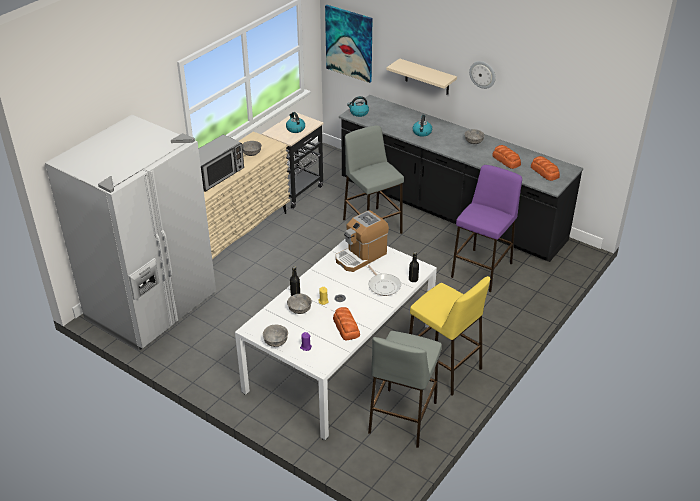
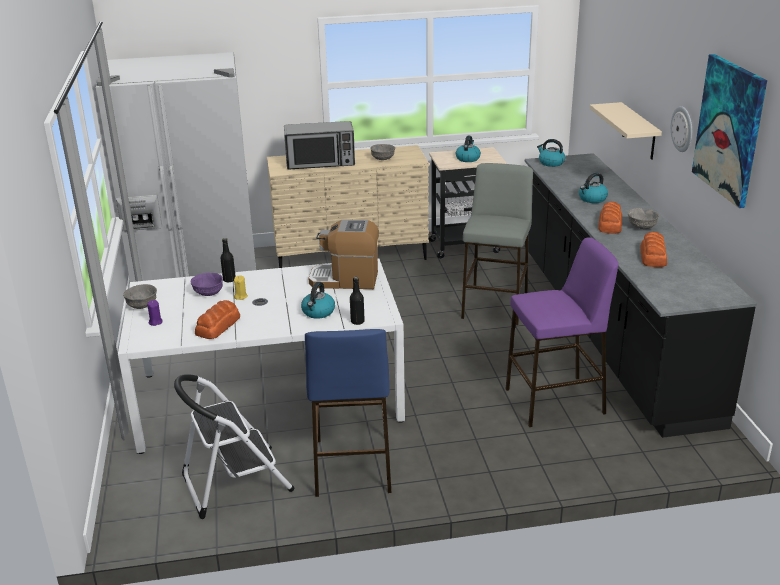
camera: 45 degrees right, 10 degrees down
grey bowl [287,294,312,314] -> purple bowl [191,273,223,296]
picture [325,5,372,83] -> picture moved to [692,54,767,208]
frying pan [368,265,401,296] -> kettle [301,282,335,319]
grey stool [368,331,442,448] -> step ladder [174,374,295,519]
yellow stool [409,276,490,396] -> blue stool [305,329,391,497]
bread [531,156,560,181] -> bread moved to [598,202,622,234]

